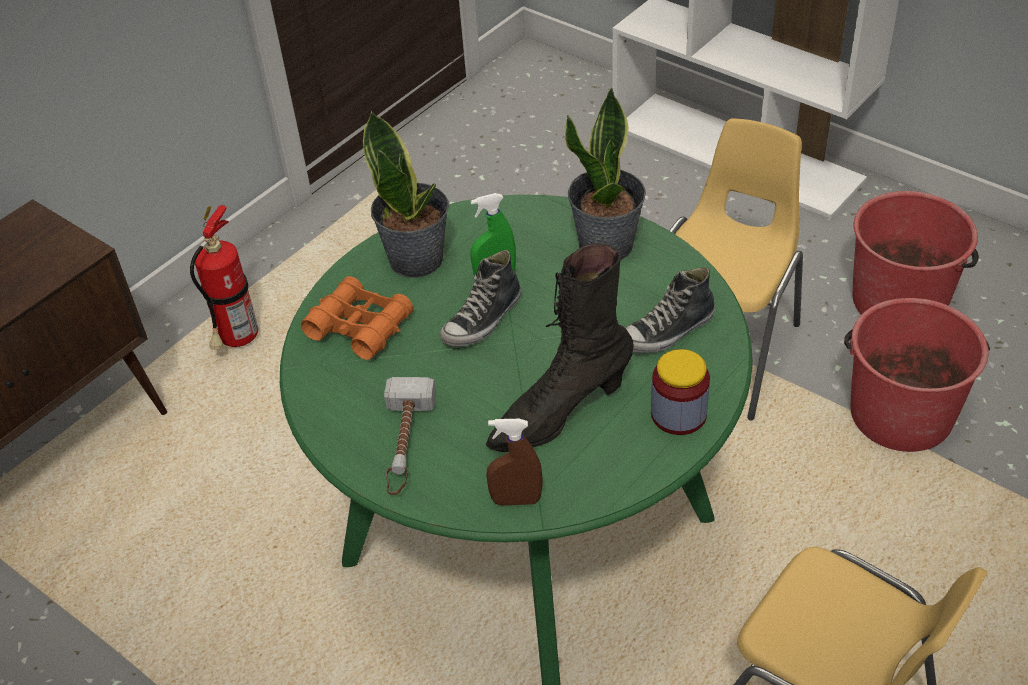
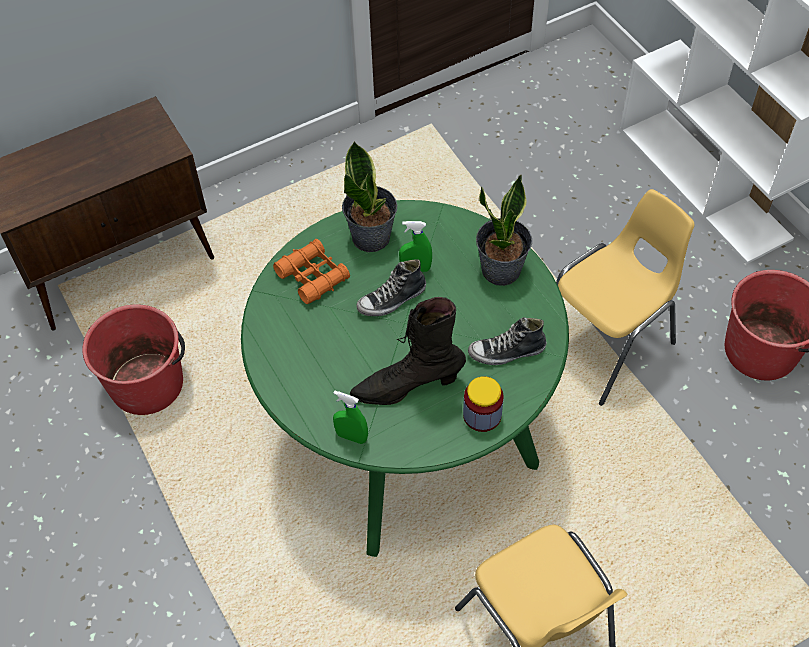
camera: 20 degrees right, 10 degrees up
fire extinguisher [190,205,258,350] -> none
hammer [384,377,436,495] -> none
brown spray bottle [486,419,542,505] -> green spray bottle [333,391,368,444]
red bucket [844,298,990,452] -> red bucket moved to [82,304,185,415]

